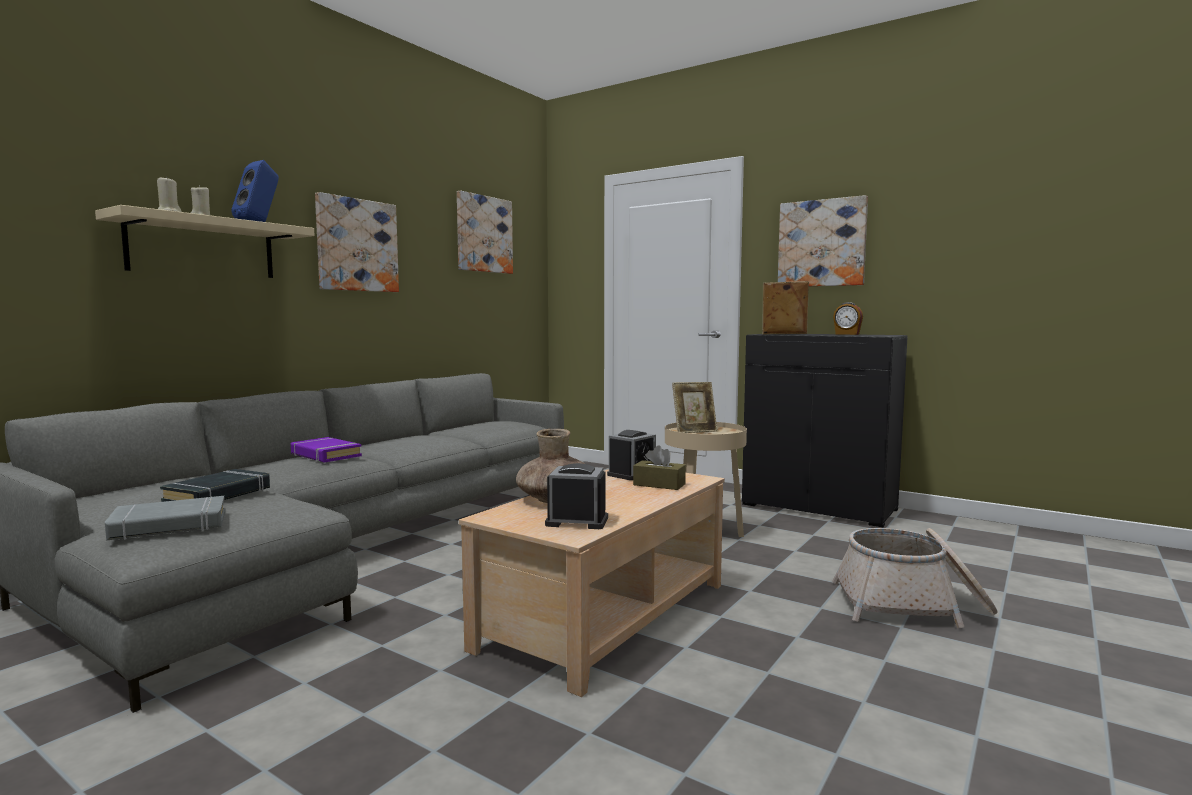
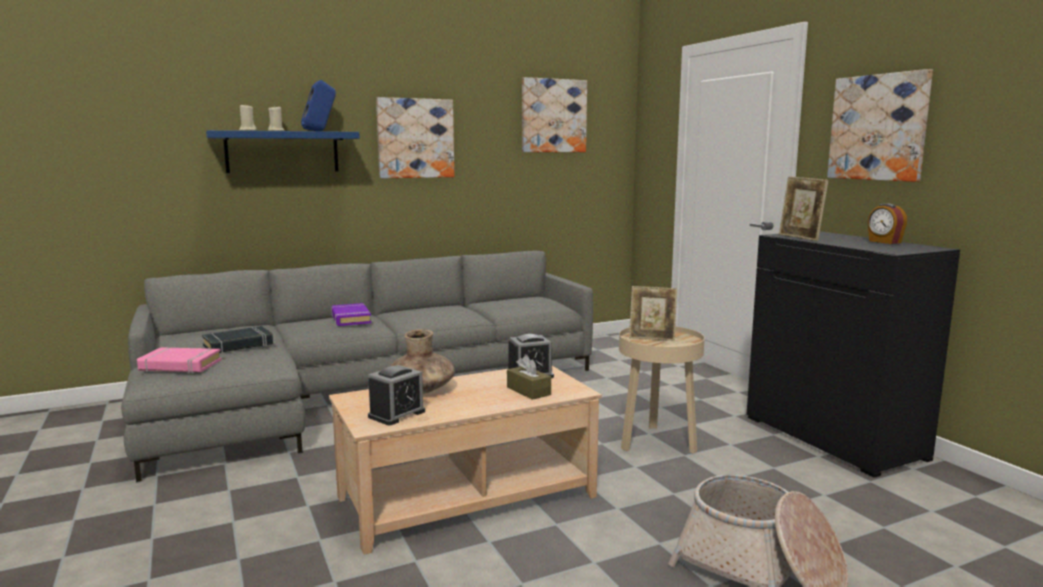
camera: 30 degrees right, 5 degrees up
beige shelf [95,205,315,278] -> blue shelf [206,130,360,173]
grey book [105,496,225,541] -> pink book [137,347,221,373]
alarm clock [545,463,608,529] -> alarm clock turned 90 degrees clockwise [368,365,425,425]
picture frame [762,281,809,335] -> picture frame turned 150 degrees counterclockwise [779,176,828,241]

